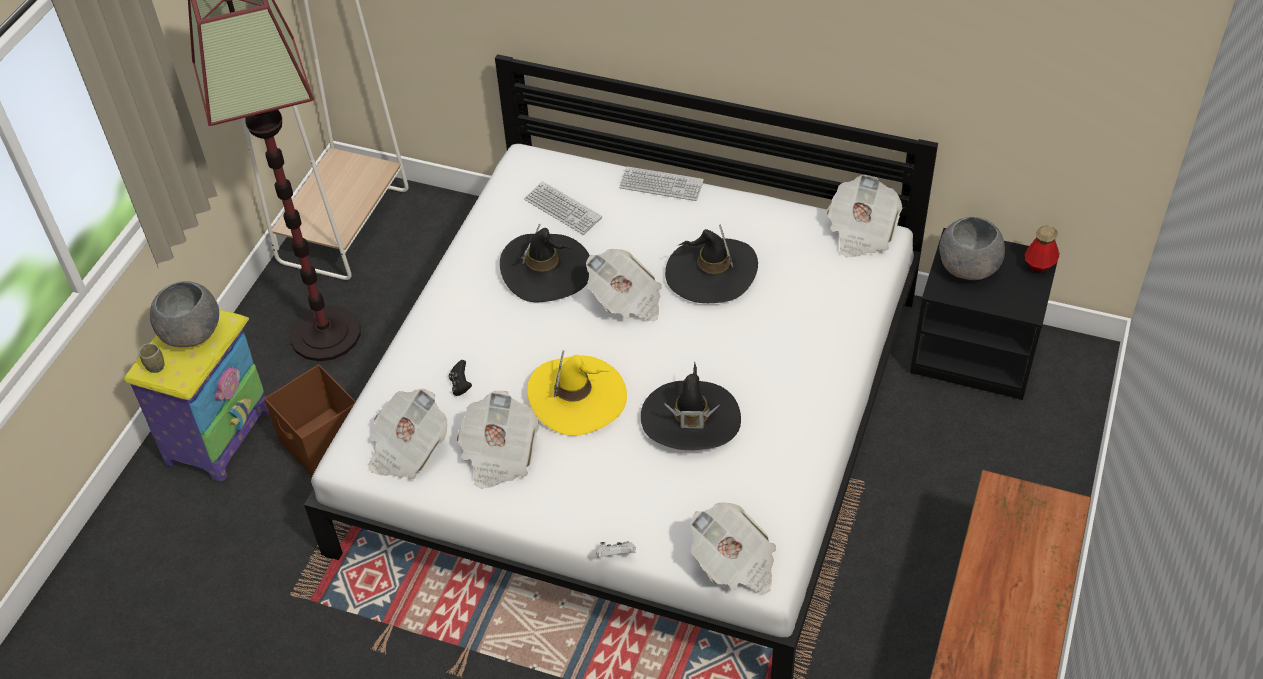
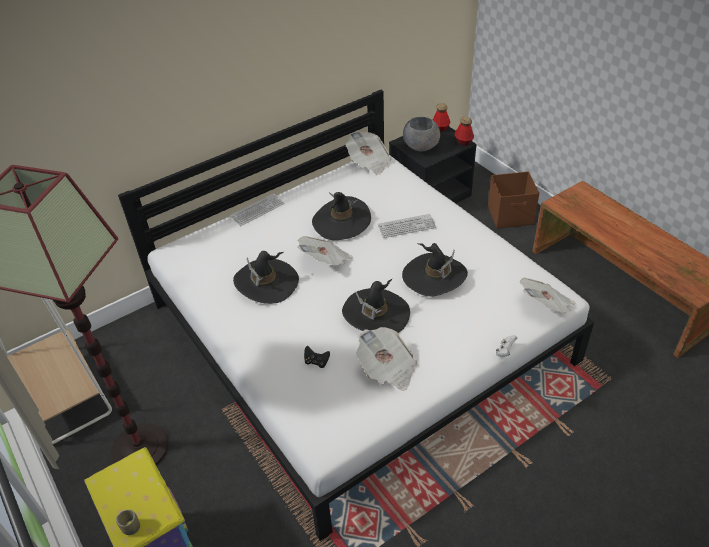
camera: 55 degrees left, 5 degrees down
grey bowl [150,281,219,347] -> none
brown storage box [264,364,356,476] -> brown storage box moved to [488,171,539,228]
newspaper [368,389,447,480] -> none
keyboard [524,181,602,235] -> keyboard moved to [378,214,436,238]
yellow hat [527,350,627,436] -> black hat [342,279,410,333]
none -> bottle [455,116,474,146]

